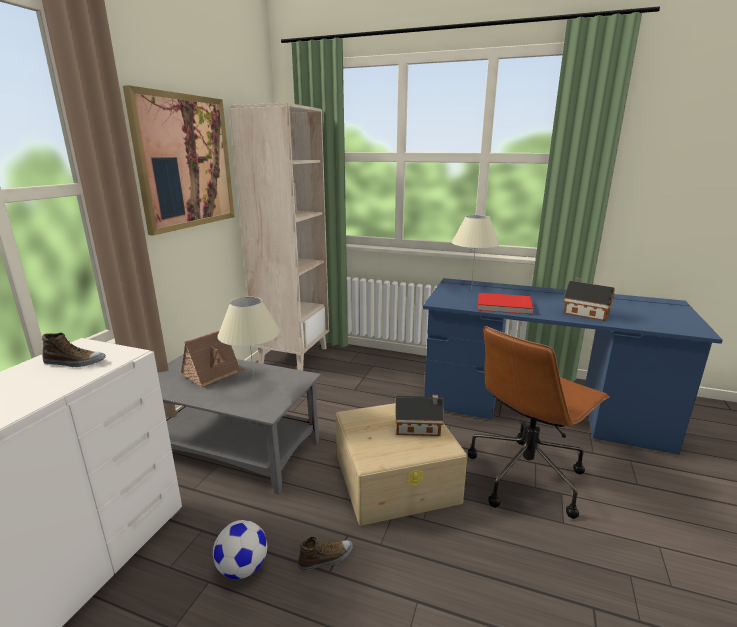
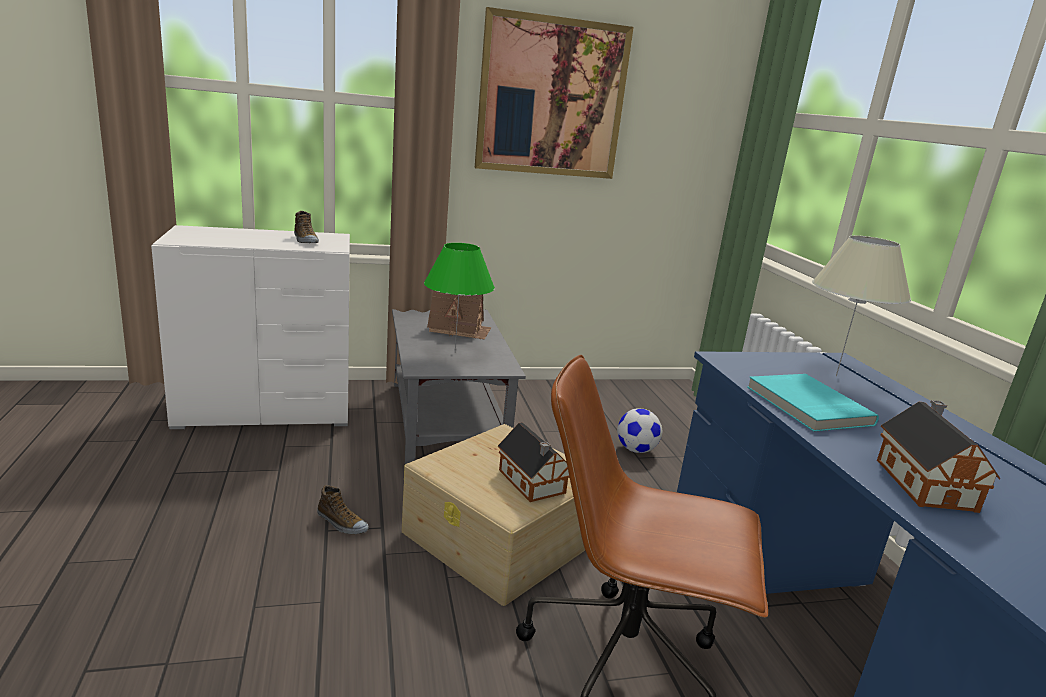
camera: 55 degrees right, 0 degrees up
football [213,520,267,579] -> football moved to [617,408,662,453]
beige table lamp [217,297,280,388] -> green table lamp [424,243,495,350]
beige bookcase [229,103,329,371] -> none
red book [478,293,534,314] -> turquoise book [747,374,879,432]

